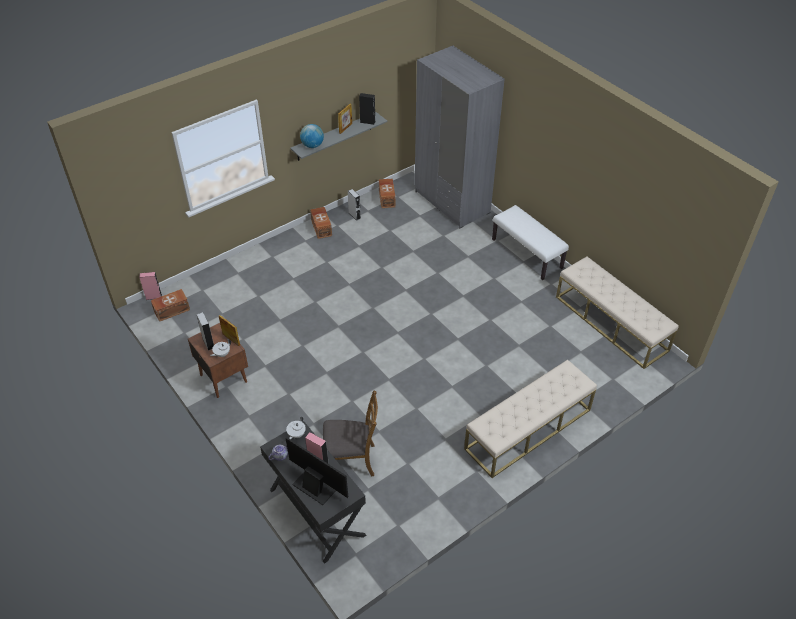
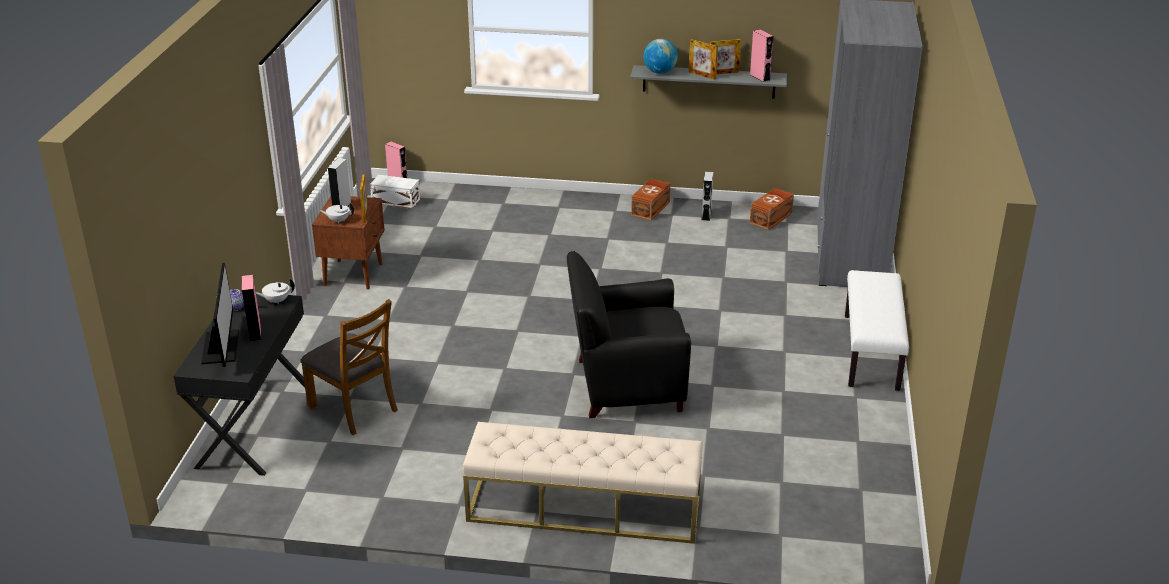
camera: 45 degrees right, 15 degrees down
brown storage box [151,289,190,322] -> white storage box [370,175,420,209]
black speaker [359,93,376,125] -> pink speaker [750,29,774,82]
beige bench [556,256,679,369] -> none
none -> black armchair [567,251,691,418]
none -> picture frame [689,39,718,80]

